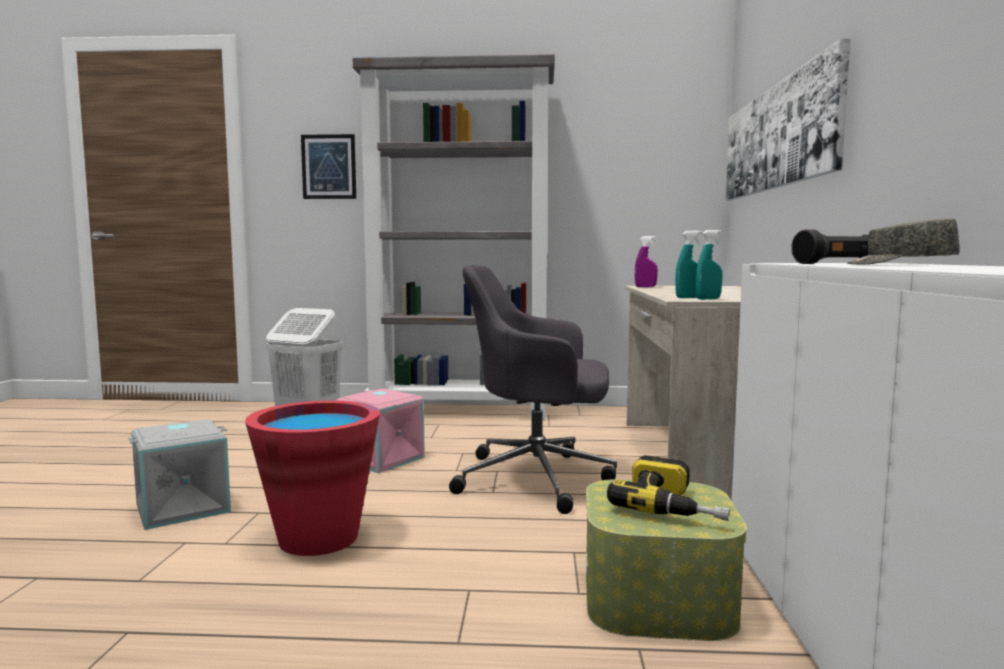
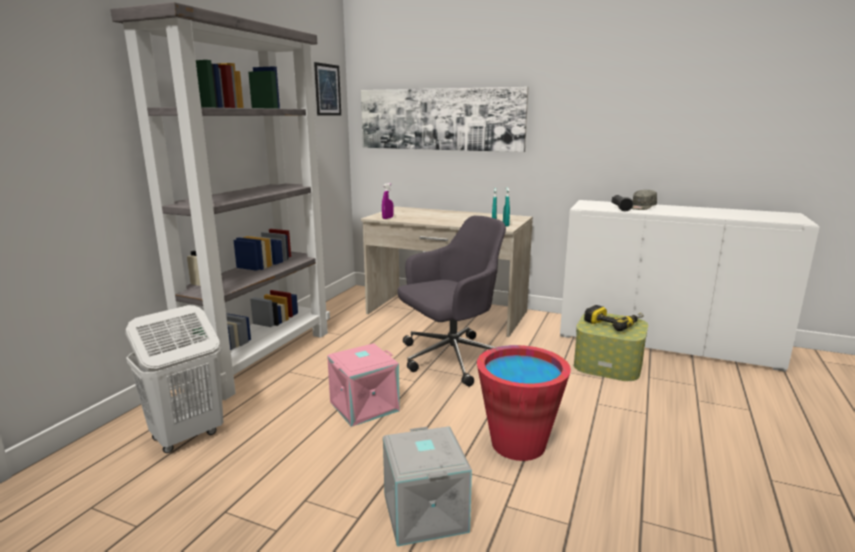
camera: 70 degrees left, 10 degrees up
picture [301,134,356,199] -> picture moved to [314,62,341,116]
grey office chair [449,265,617,514] -> grey office chair turned 150 degrees counterclockwise [397,216,506,387]

